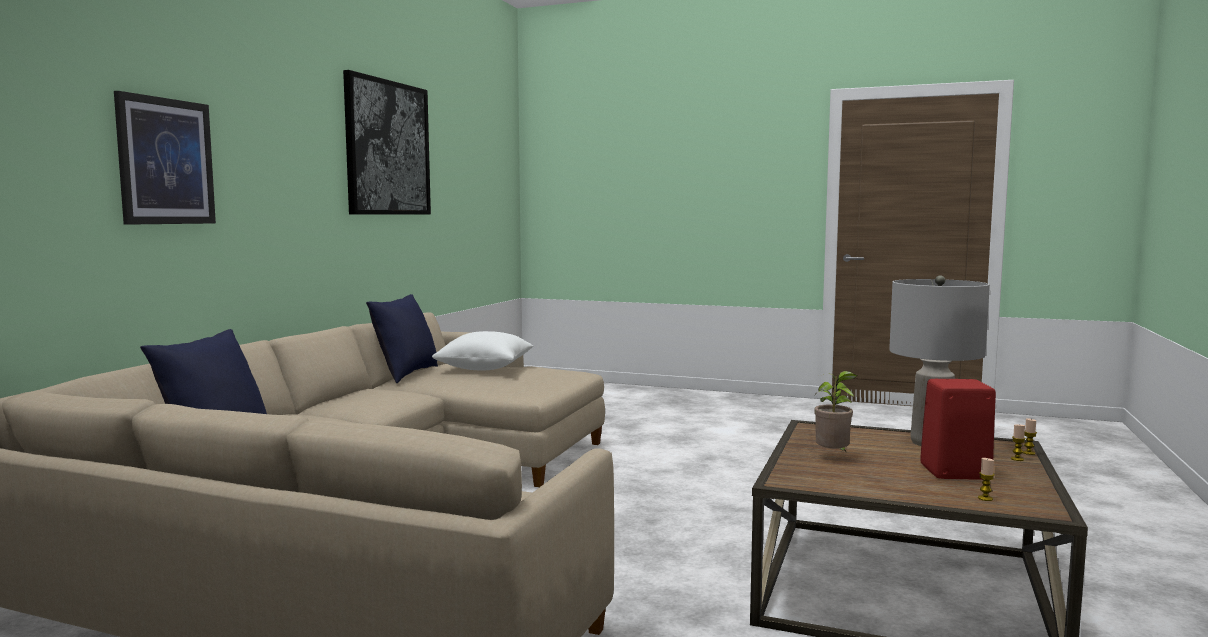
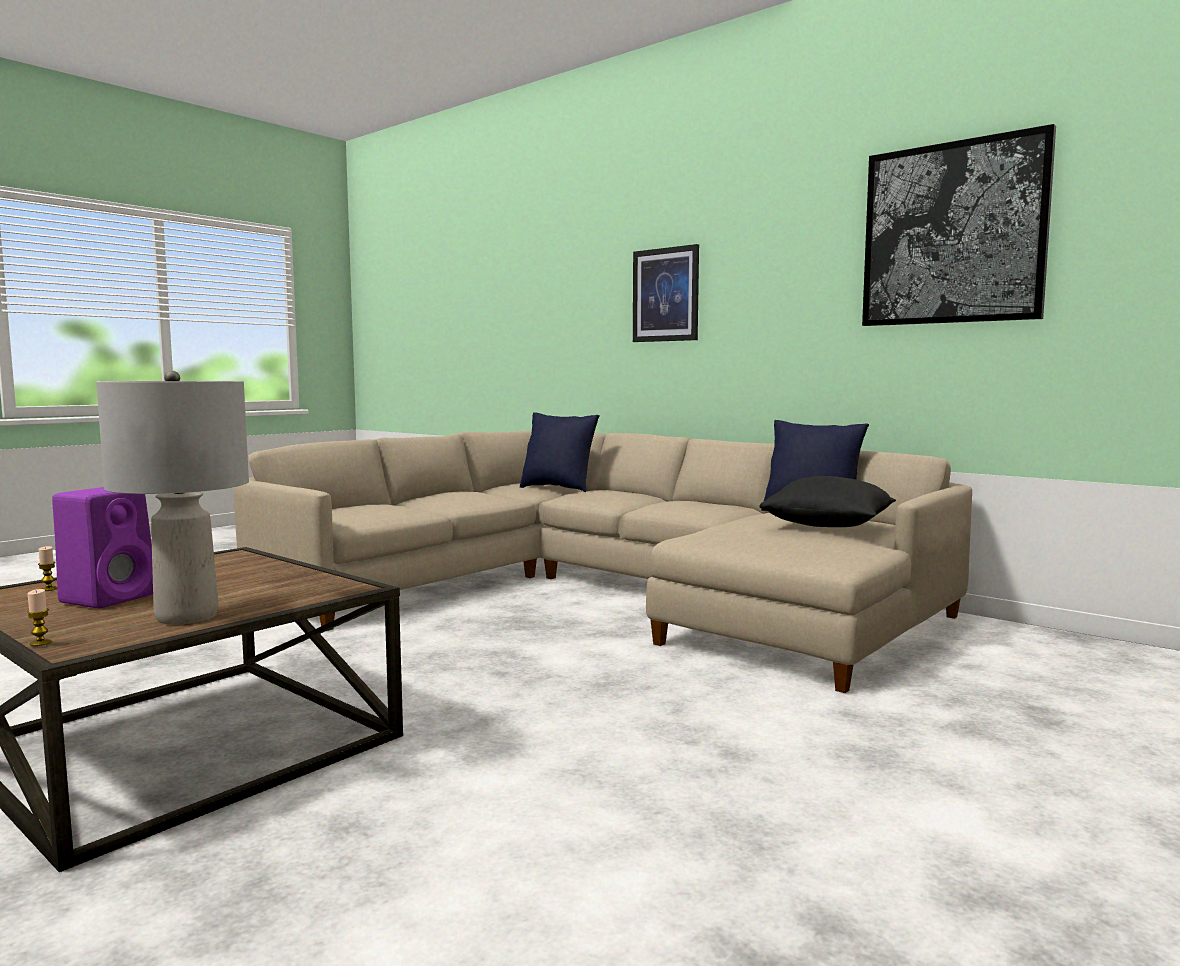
camera: 110 degrees right, 0 degrees up
white pillow [432,331,533,370] -> black pillow [760,476,896,527]
potted plant [814,371,858,451] -> none
red speaker [920,379,996,480] -> purple speaker [52,487,153,608]
candle [1011,424,1026,461] -> none

